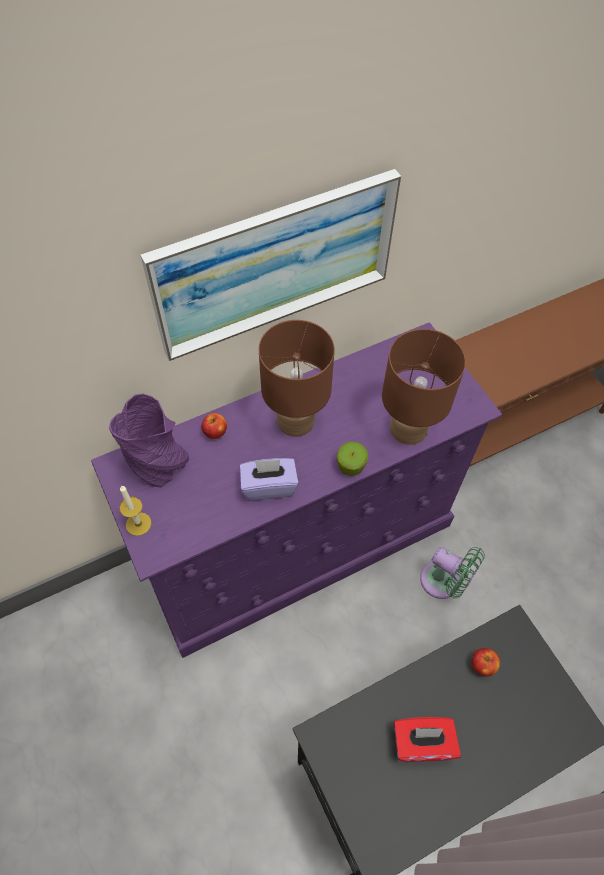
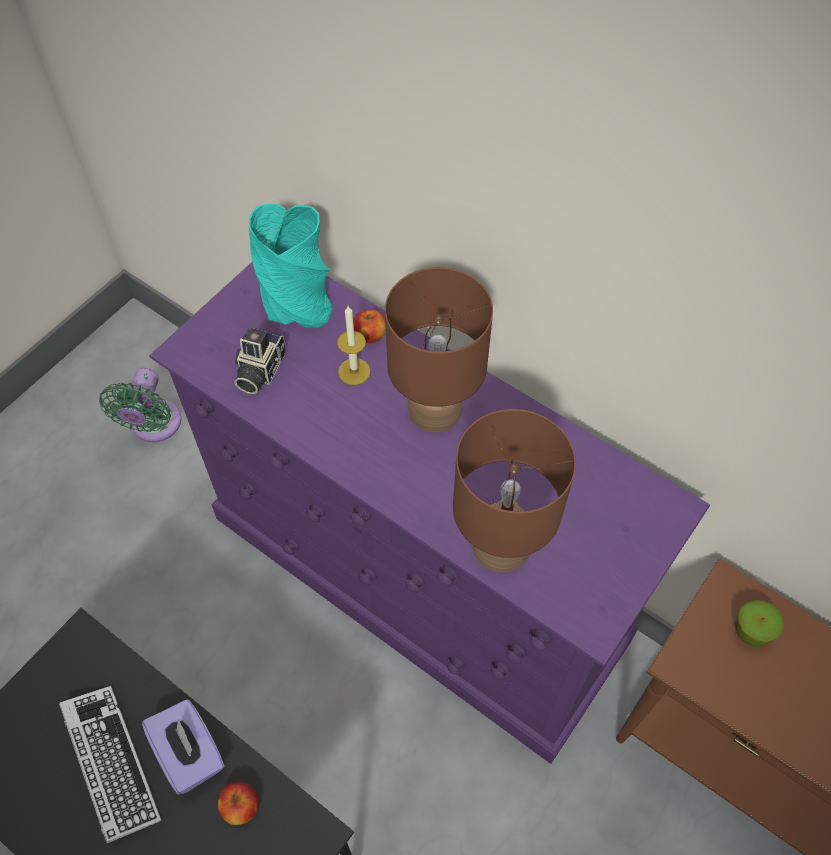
camera: 65 degrees right, 0 degrees up
purple vase [109,394,189,488] -> turquoise vase [249,204,333,328]
candle [119,485,152,536] -> candle moved to [337,306,371,385]
picture [141,169,401,361] -> none
purple tissue box [240,458,299,500] -> purple tissue box moved to [142,699,224,794]
apple [337,441,368,476] -> apple moved to [735,600,784,647]
red tissue box [394,717,461,762] -> keyboard [59,686,162,843]
green fan [420,547,485,599] -> green fan moved to [99,368,182,442]
none -> camera [234,327,286,394]

